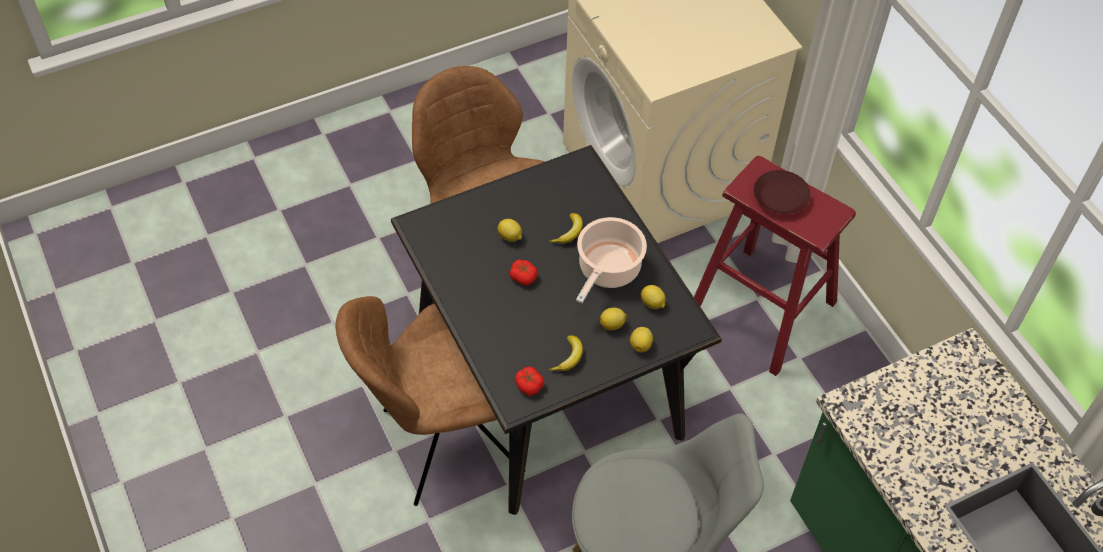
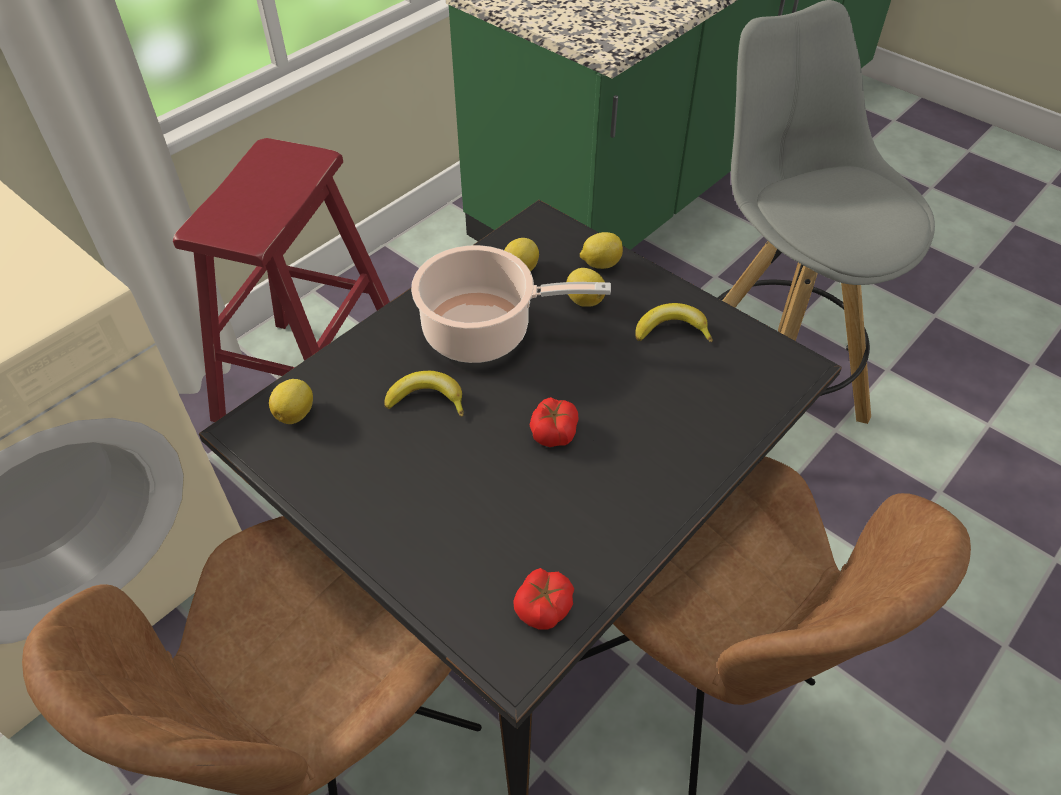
camera: 110 degrees left, 5 degrees down
lemon [497,219,522,242] -> lemon moved to [269,379,313,424]
tomato [515,366,544,396] -> tomato moved to [513,568,574,630]
brown plate [754,170,811,214] -> none

